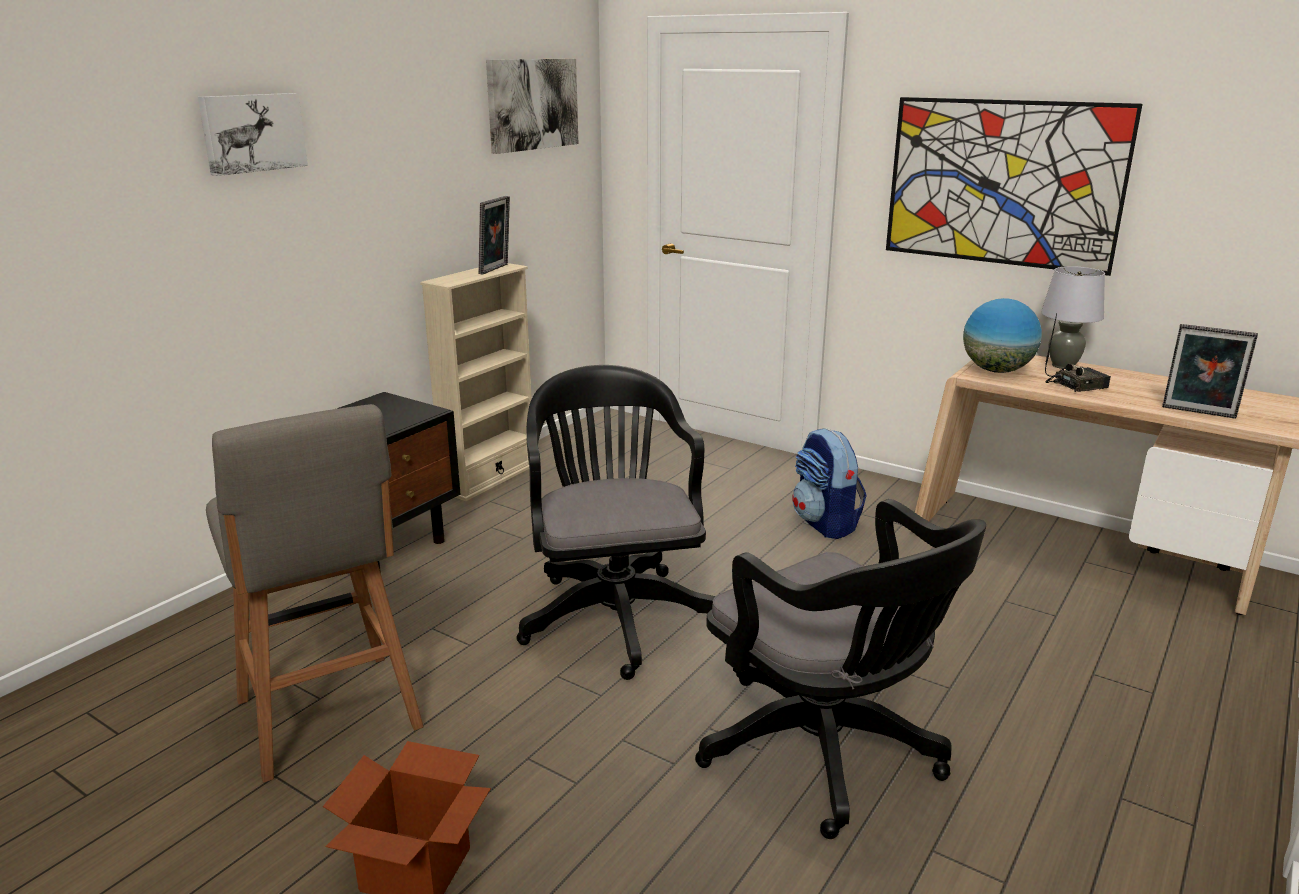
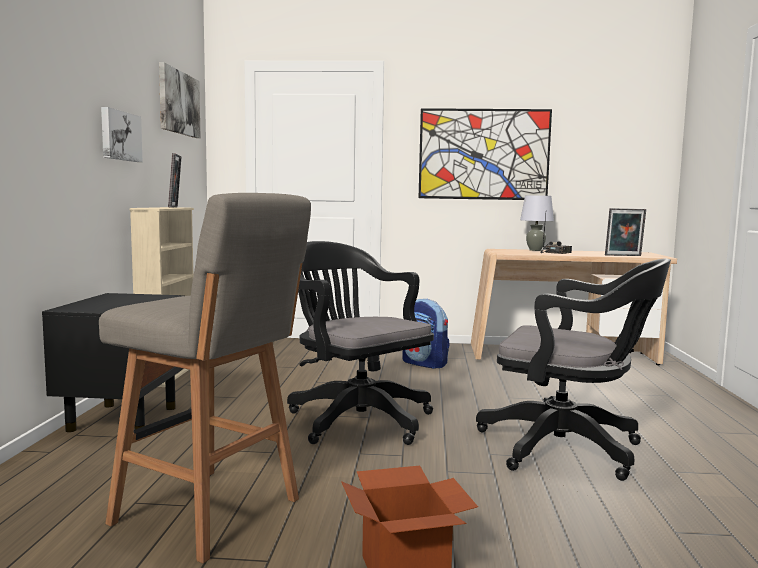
camera: 30 degrees left, 15 degrees down
picture [198,93,308,176] -> picture moved to [101,107,142,162]
globe [963,298,1042,373] -> none

